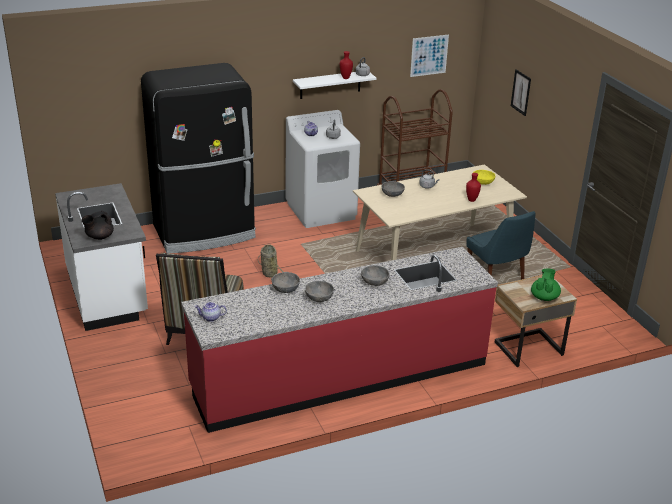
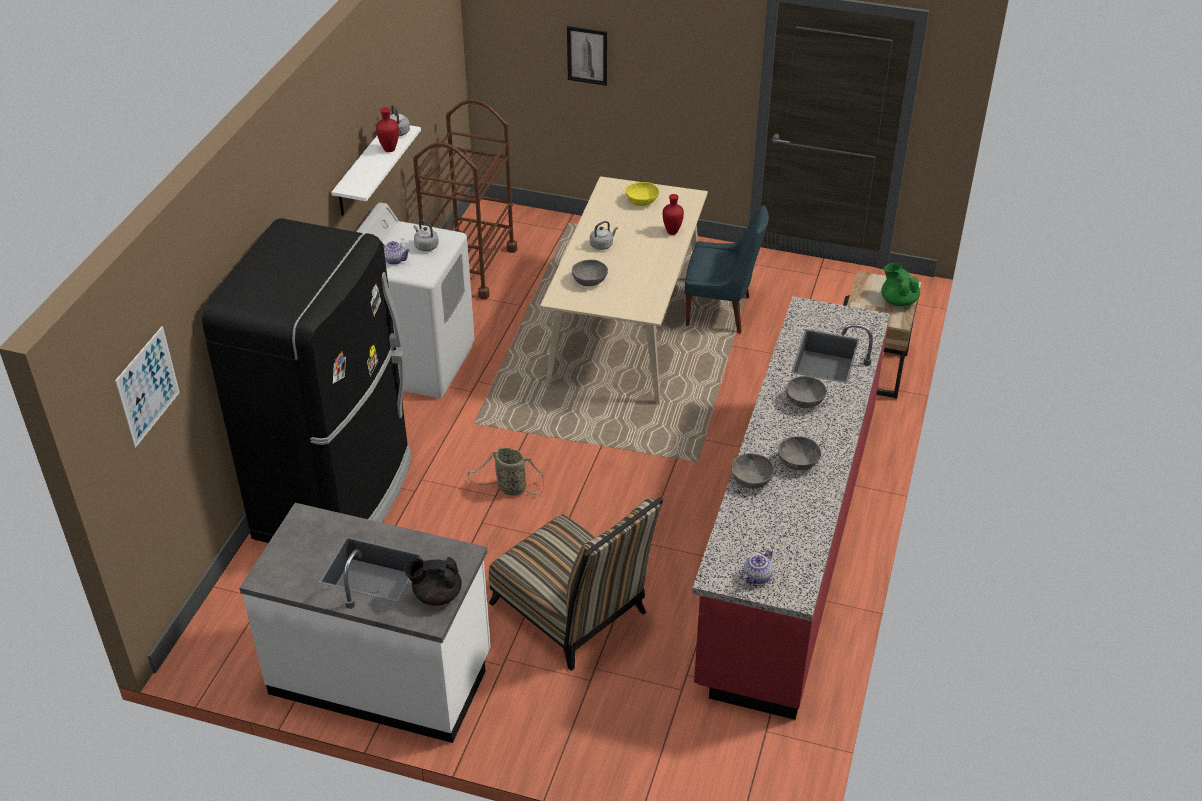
camera: 50 degrees left, 10 degrees up
black teapot [81,211,114,240] -> black teapot turned 90 degrees clockwise [404,557,462,606]
picture [410,34,449,77] -> picture moved to [115,326,180,448]

